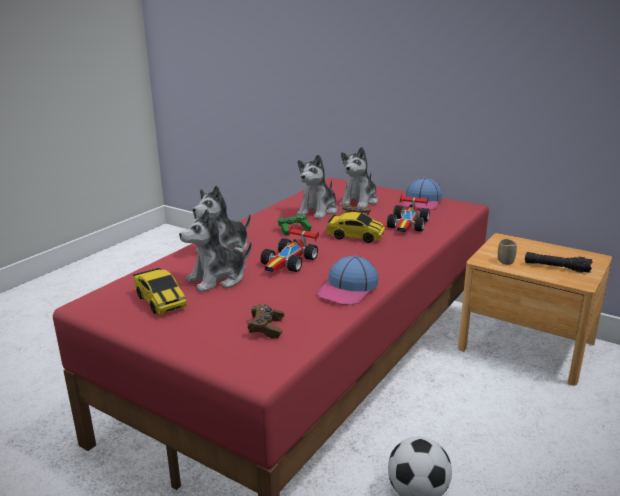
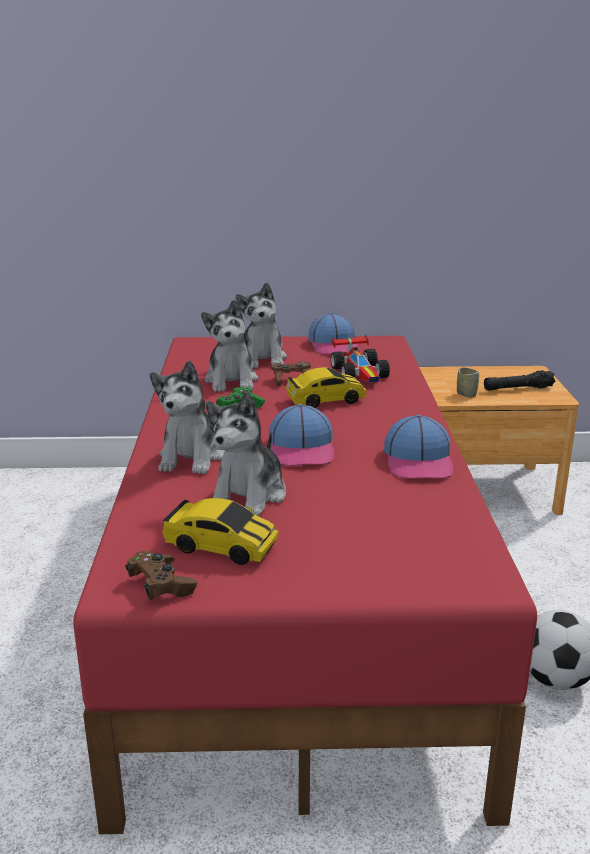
camera: 35 degrees left, 0 degrees up
brown game controller [247,304,284,338] -> brown game controller moved to [125,551,197,600]
toy car [260,226,319,272] -> cap [269,404,334,466]

